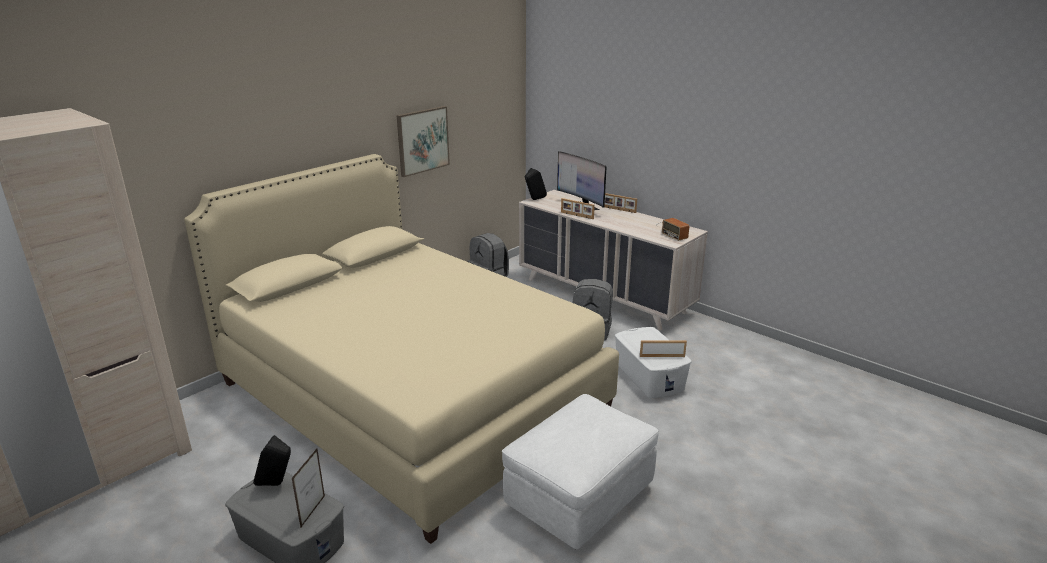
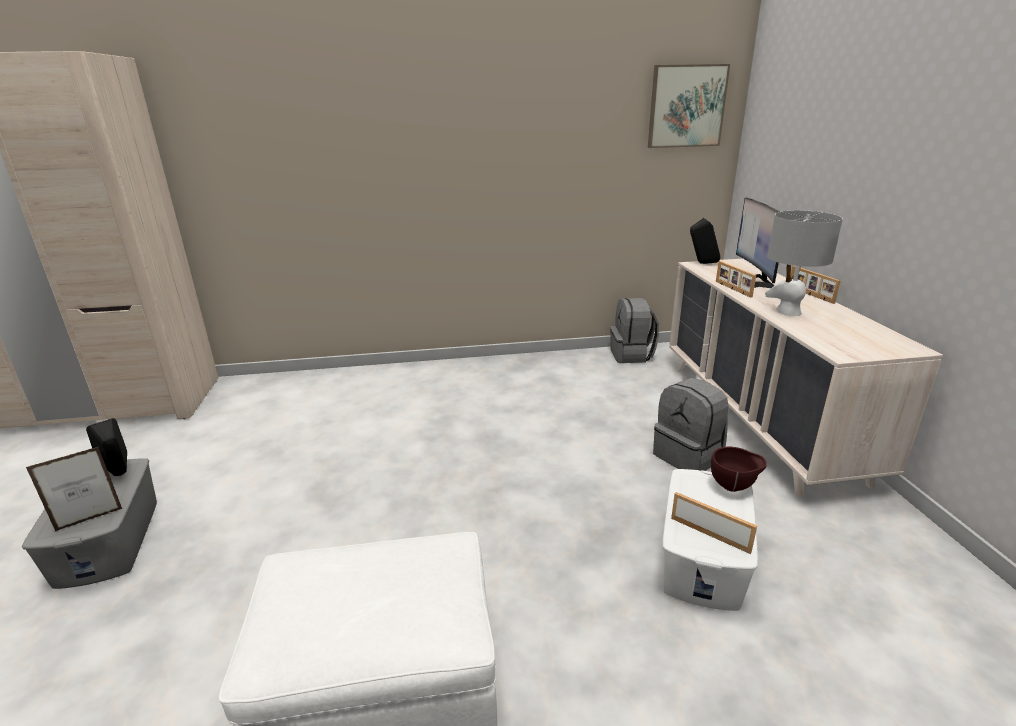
camera: 40 degrees right, 0 degrees up
beige bed [184,154,619,544] -> none
picture [397,106,450,177] -> picture moved to [648,64,730,148]
radio [656,218,689,241] -> none
none -> brown bowl [711,447,767,492]
none -> grey table lamp [765,210,843,316]

